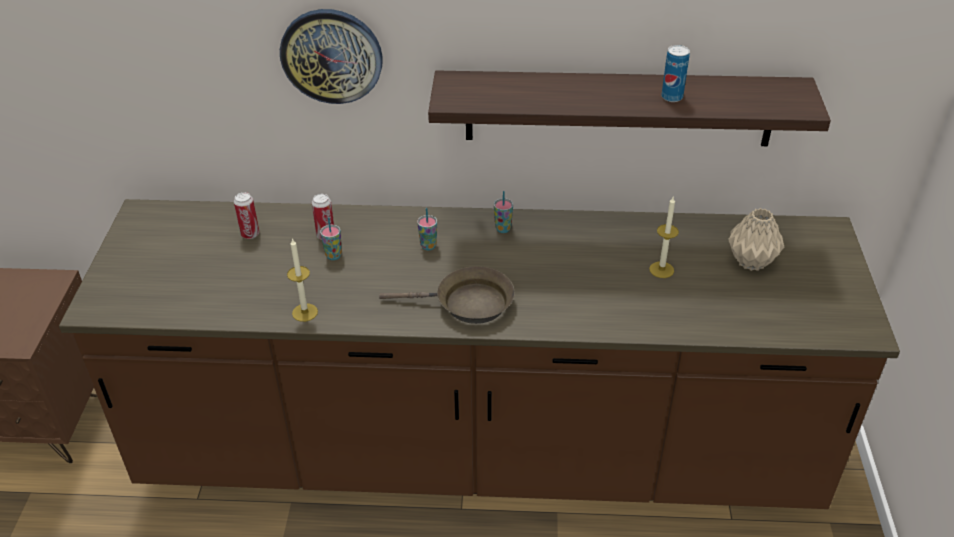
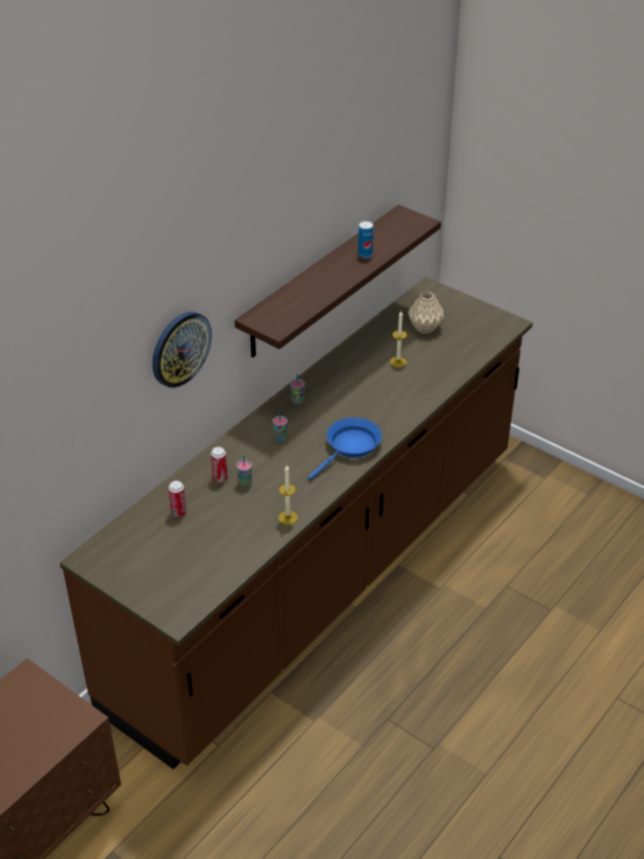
camera: 55 degrees left, 0 degrees up
brown frying pan [379,266,515,324] -> blue frying pan [308,417,382,480]

